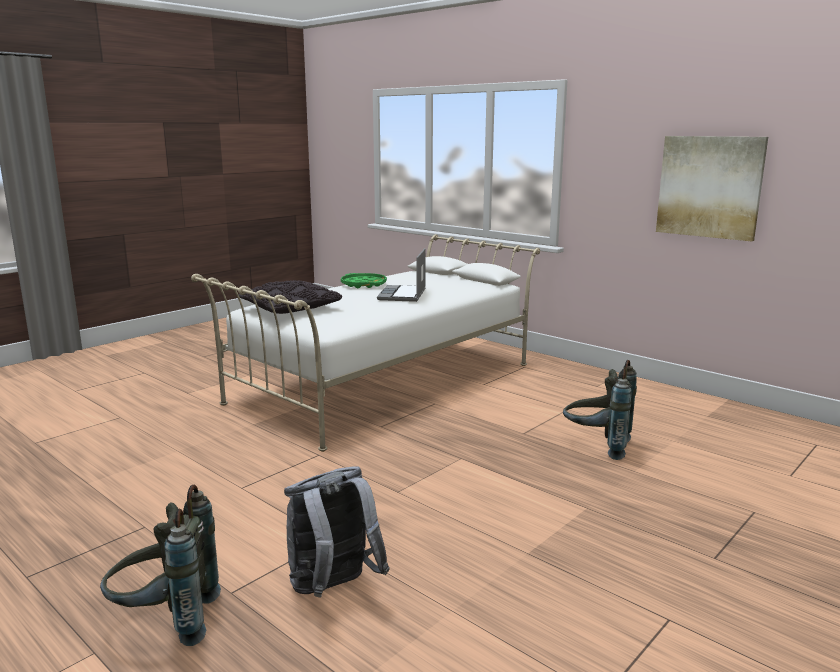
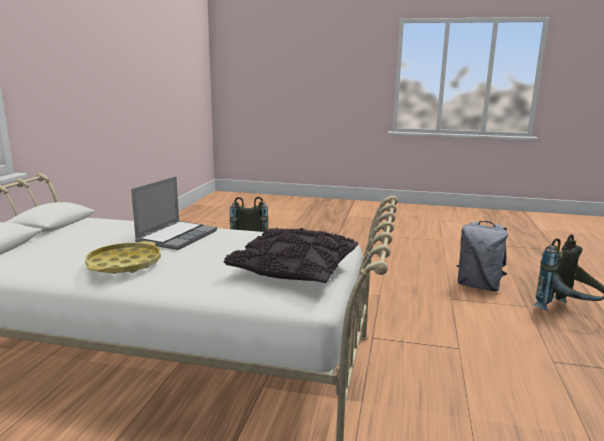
camera: 120 degrees left, 0 degrees up
green tray [341,273,387,288] -> yellow tray [85,241,161,274]
laptop [377,248,426,302] -> laptop turned 45 degrees counterclockwise [131,176,217,250]
picture [656,136,768,241] -> none

